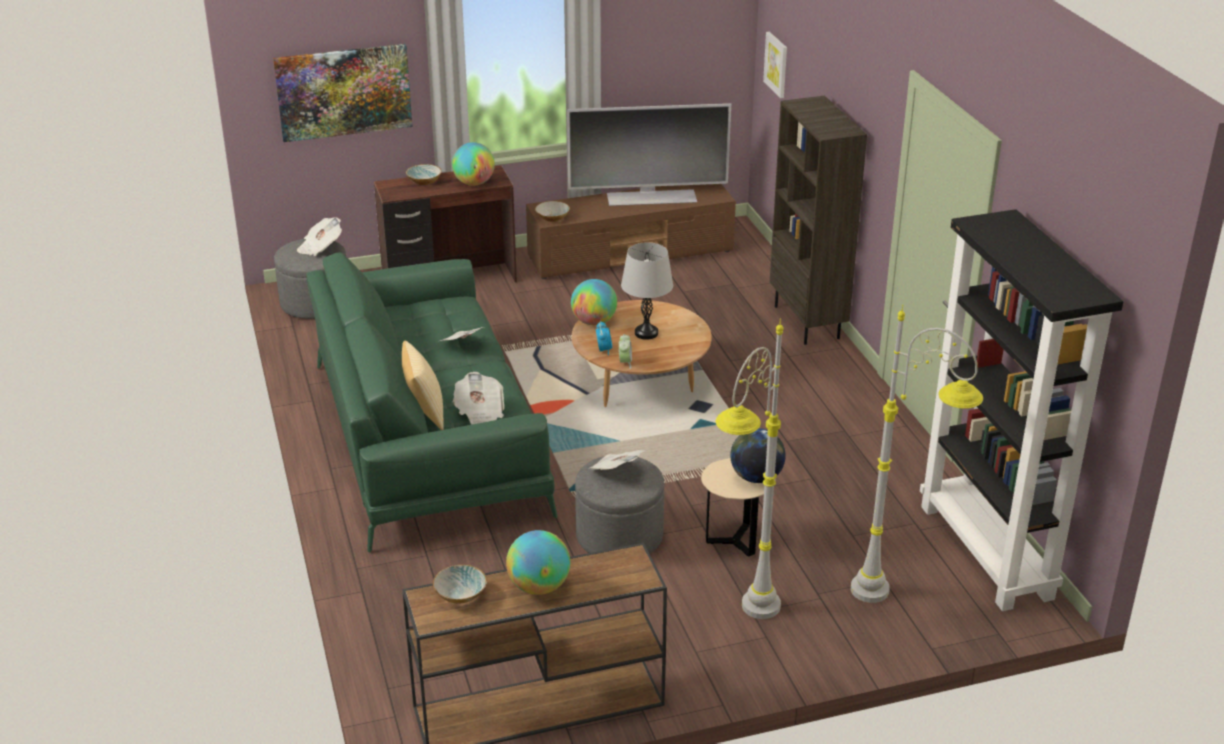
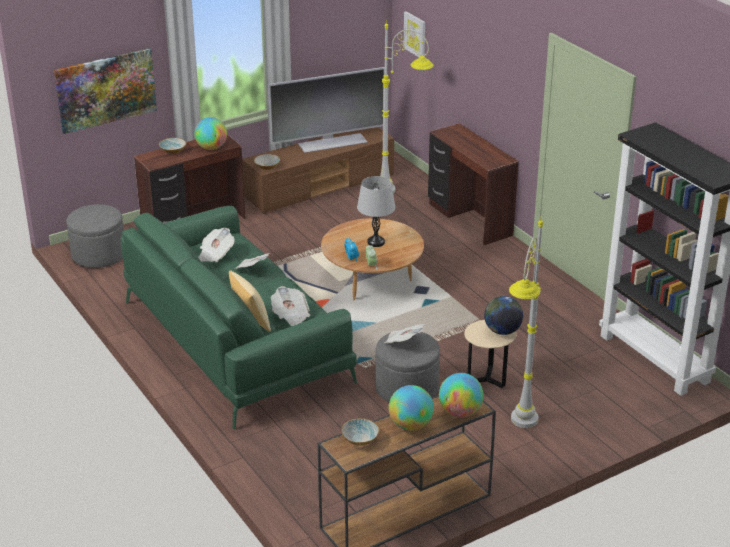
camera: 15 degrees left, 0 degrees up
newspaper [297,217,342,256] -> newspaper moved to [198,228,235,262]
globe [571,279,617,325] -> globe moved to [439,373,484,418]
brown bookcase [770,96,867,345] -> brown desk [428,123,519,246]
grey floor lamp [851,305,983,603] -> grey floor lamp moved to [380,20,434,194]

